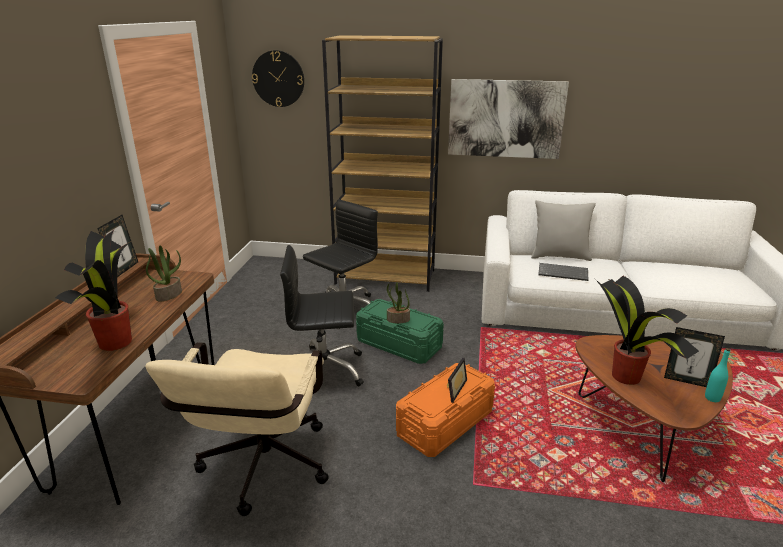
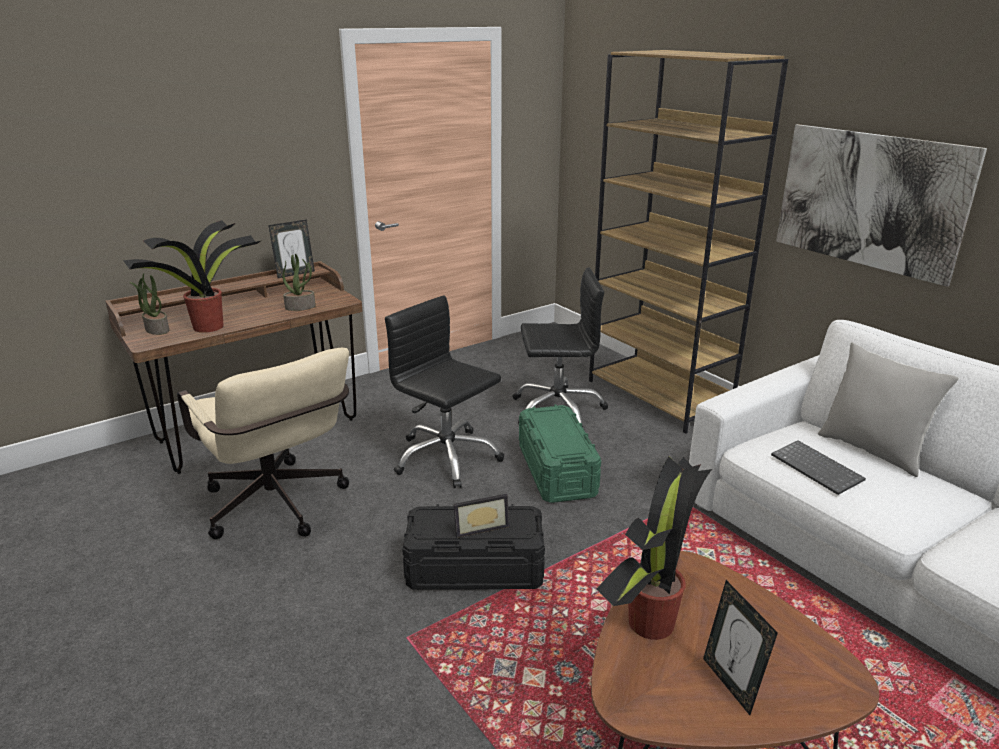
camera: 45 degrees right, 0 degrees up
beige office chair [145,342,329,516] -> beige office chair turned 90 degrees counterclockwise [177,348,349,539]
wall clock [252,50,304,107] -> none
potted plant [387,282,410,324] -> potted plant moved to [130,273,169,335]
orange storage box [396,363,495,457] -> black storage box [402,504,545,590]
turquoise bottle [705,348,730,402] -> none

